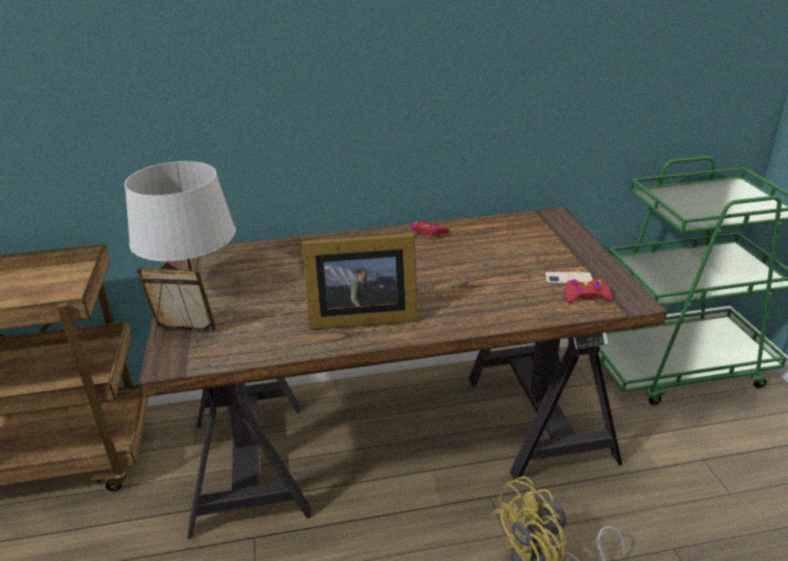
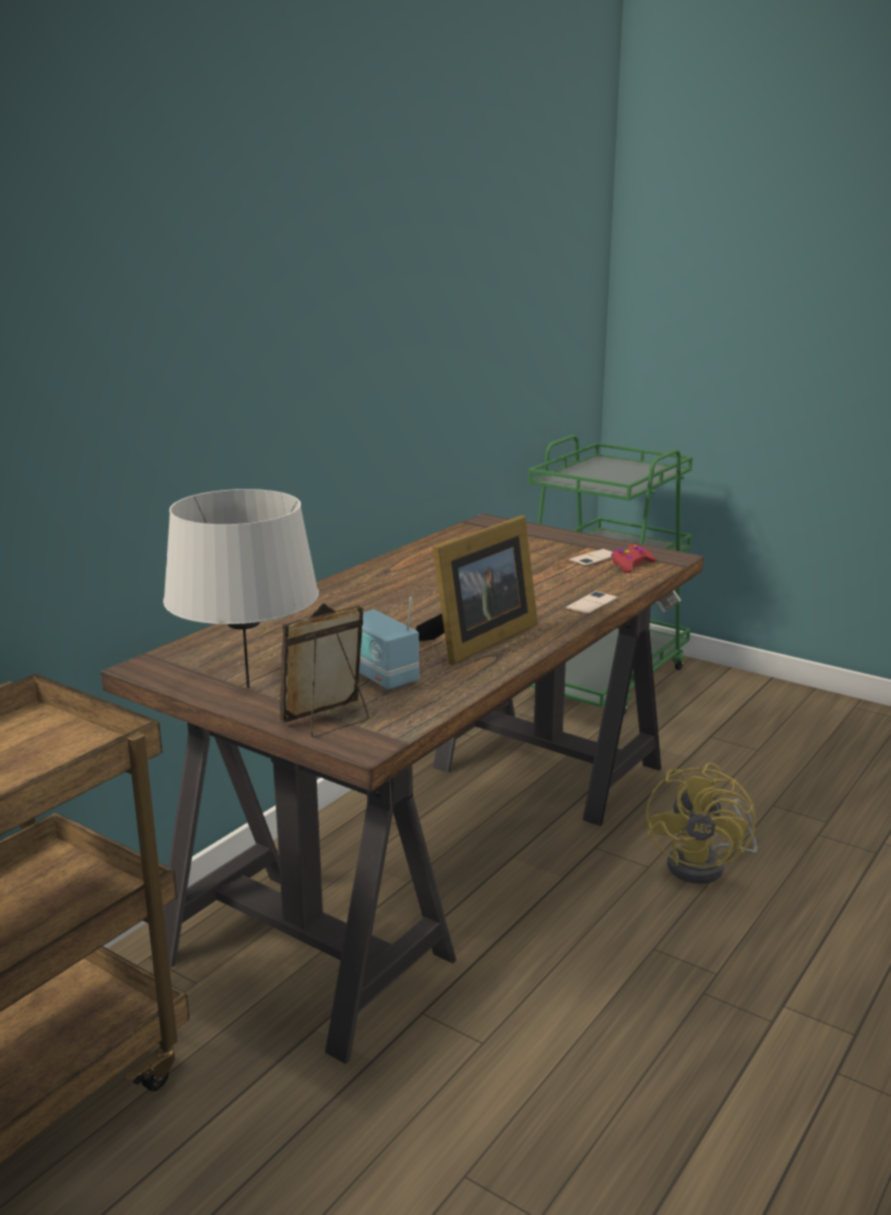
camera: 45 degrees left, 10 degrees down
red game controller [411,220,449,236] -> none
none -> radio [359,597,419,690]
none -> phone [565,591,618,615]

